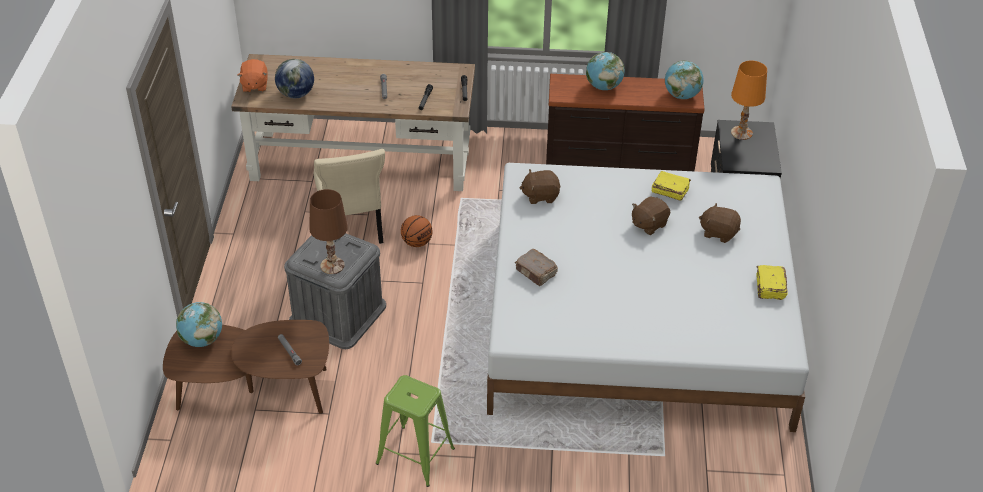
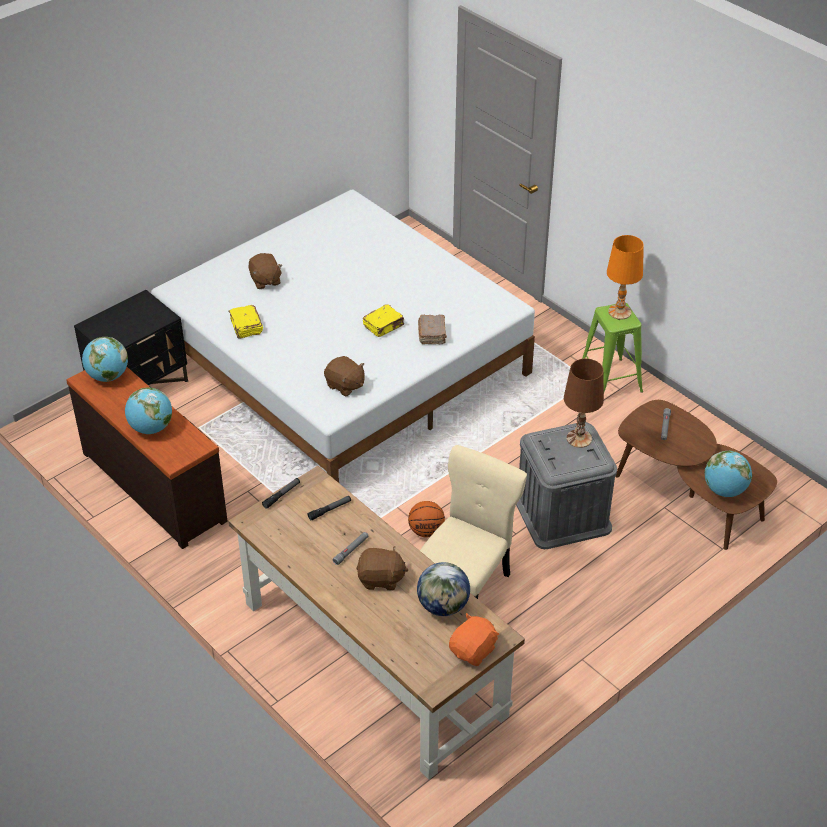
camera: 135 degrees left, 0 degrees up
brown plush toy [632,196,670,235] -> brown plush toy moved to [356,546,408,590]
orange table lamp [731,60,767,140] -> orange table lamp moved to [607,235,644,320]
yellow book [756,265,788,300] -> yellow book moved to [363,304,404,337]

